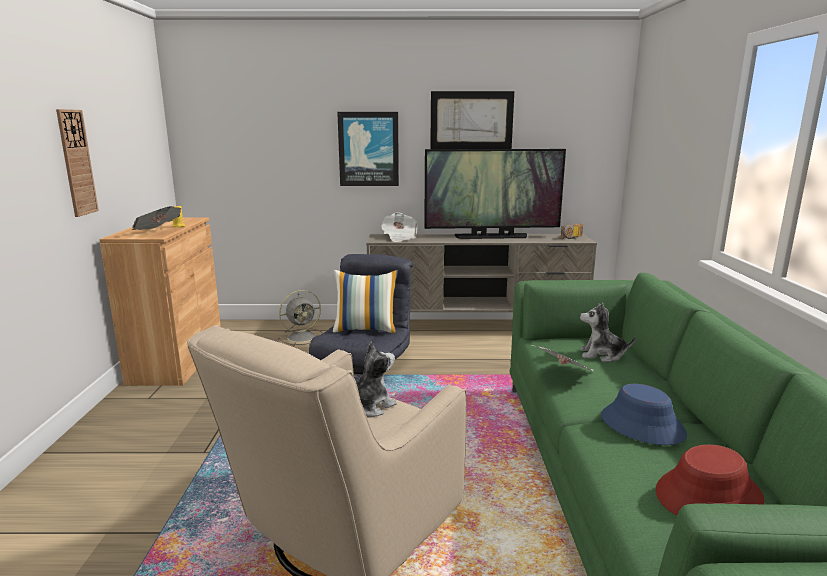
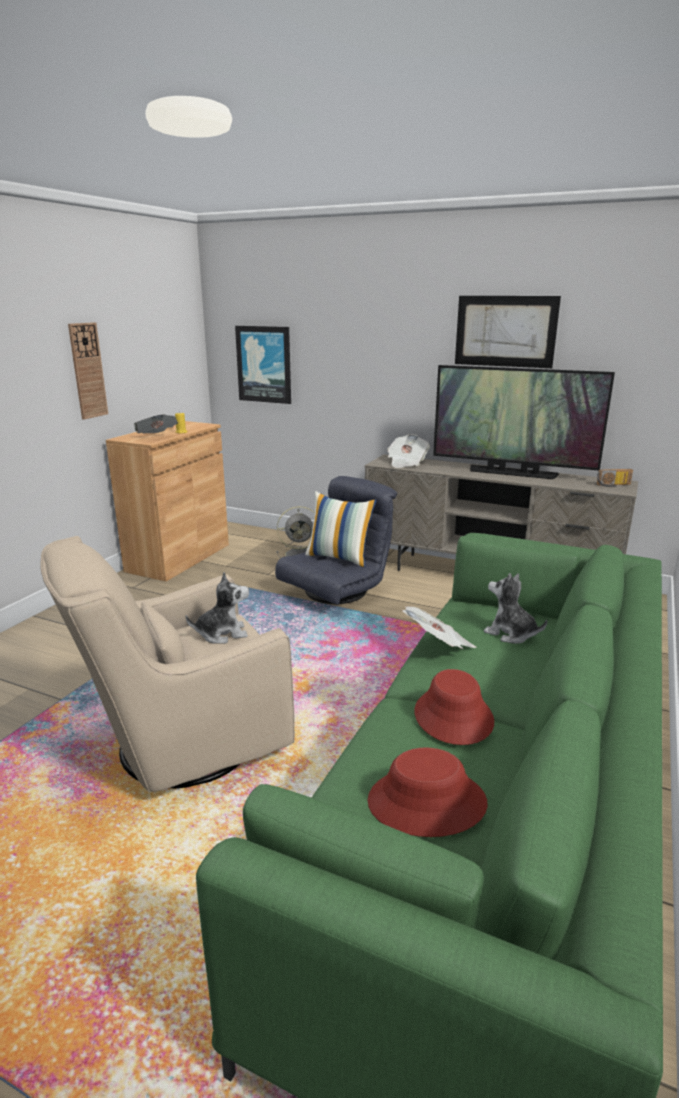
camera: 25 degrees right, 5 degrees up
picture [337,112,399,186] -> picture moved to [235,326,291,404]
blue hat [601,384,687,445] -> red hat [414,669,494,745]

